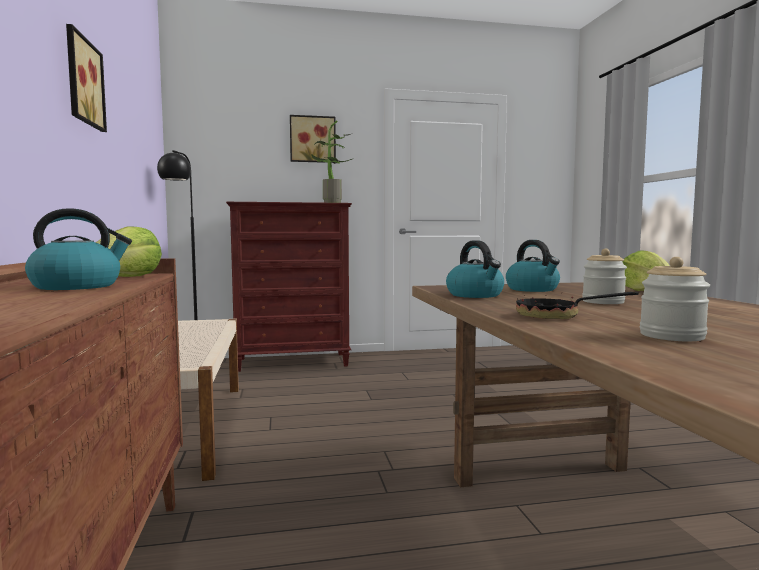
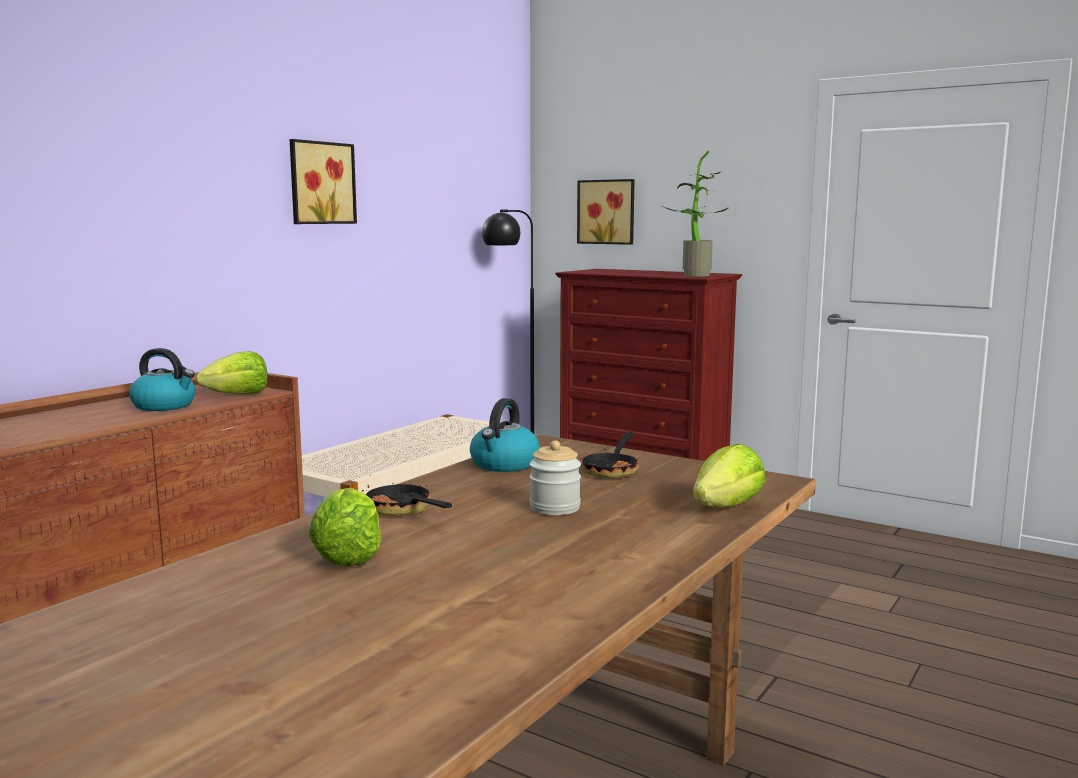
camera: 45 degrees right, 5 degrees up
picture [290,115,336,163] -> picture moved to [577,179,635,245]
kettle [506,240,560,292] -> frying pan [581,432,639,479]
jar [640,257,710,341] -> lettuce [309,488,382,567]

